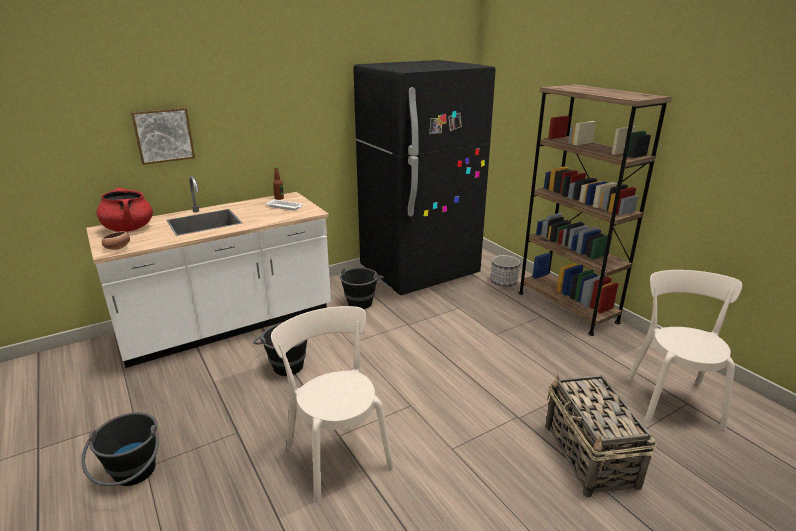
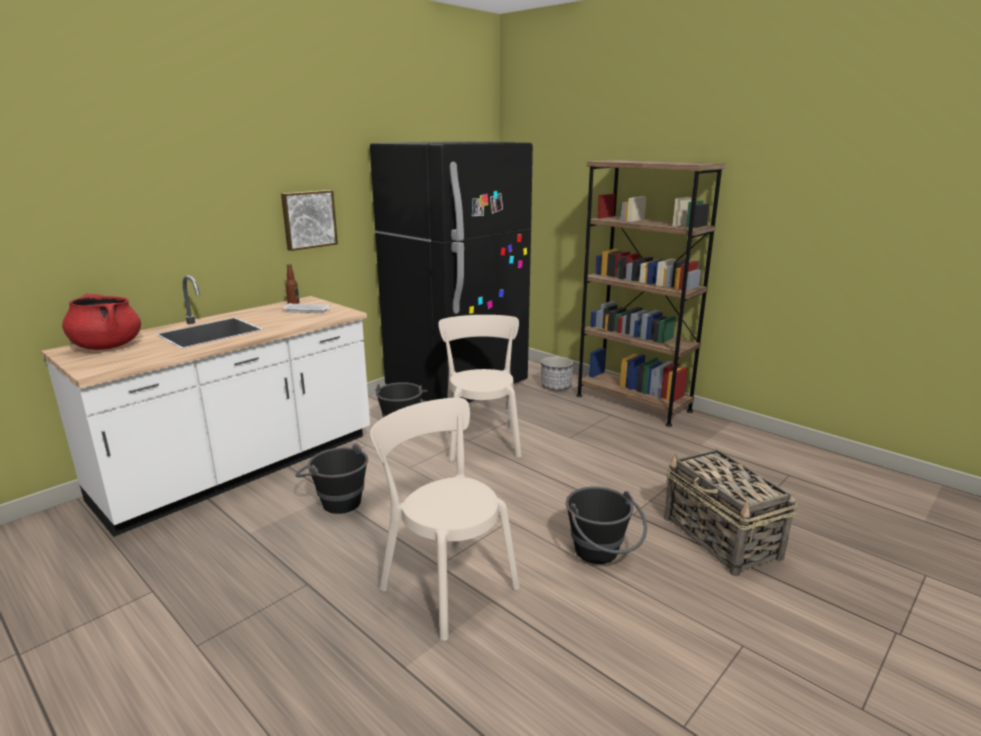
camera: 15 degrees left, 5 degrees down
black bucket [81,412,159,486] -> black bucket moved to [566,486,647,564]
bowl [102,231,130,250] -> none
picture [131,107,195,165] -> picture moved to [281,190,338,251]
beige chair [627,270,742,430] -> beige chair moved to [439,315,522,461]

